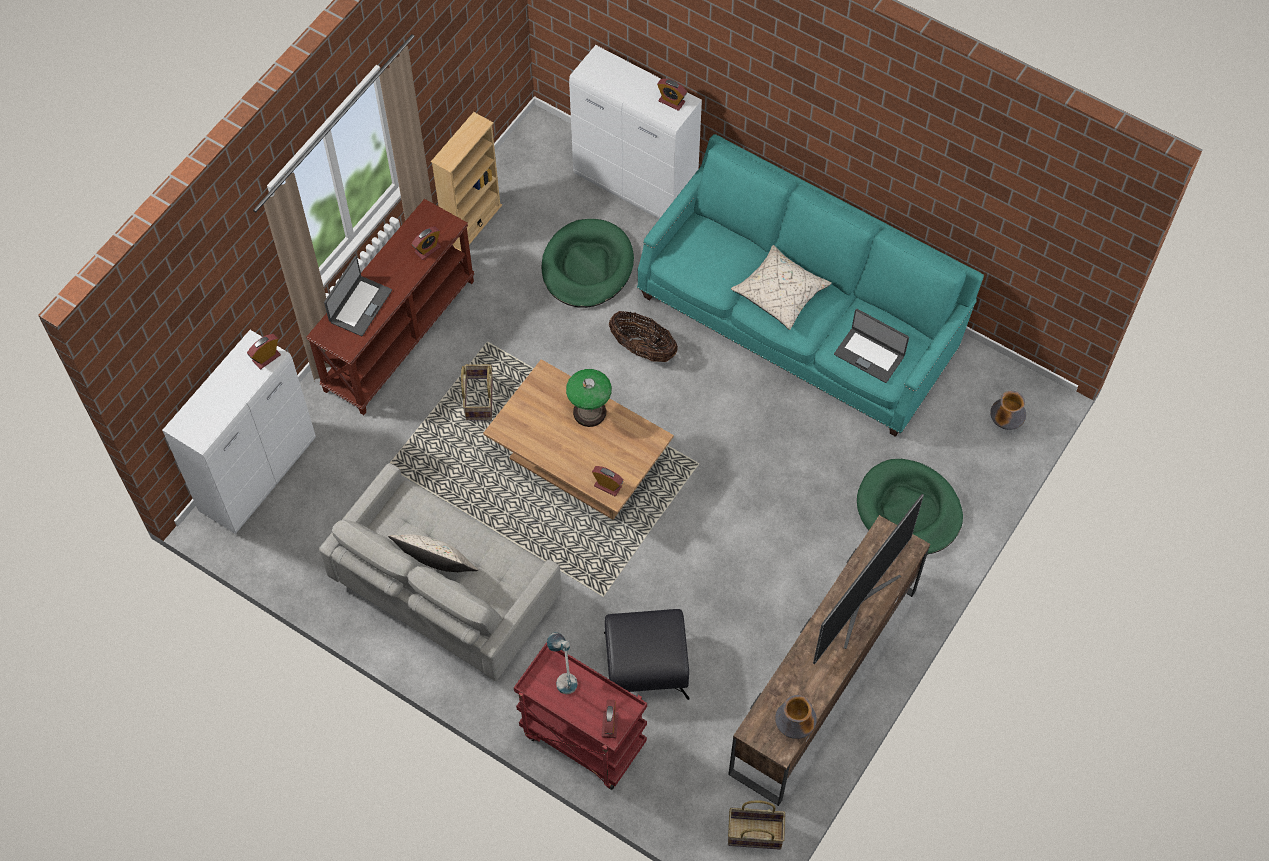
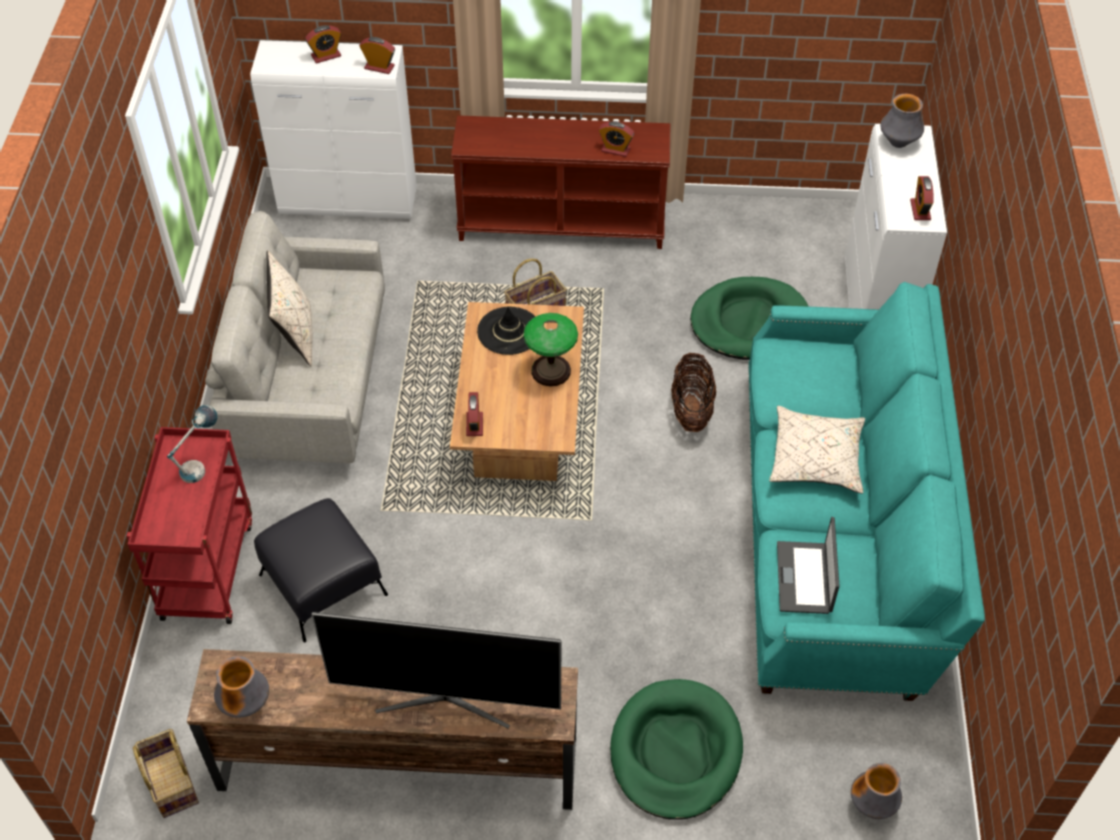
camera: 60 degrees right, 10 degrees down
laptop [324,256,392,336] -> none
beige bookcase [431,112,502,252] -> none
alarm clock [602,699,619,738] -> alarm clock moved to [305,25,341,64]
none -> black hat [477,307,536,355]
none -> vase [880,94,924,148]

